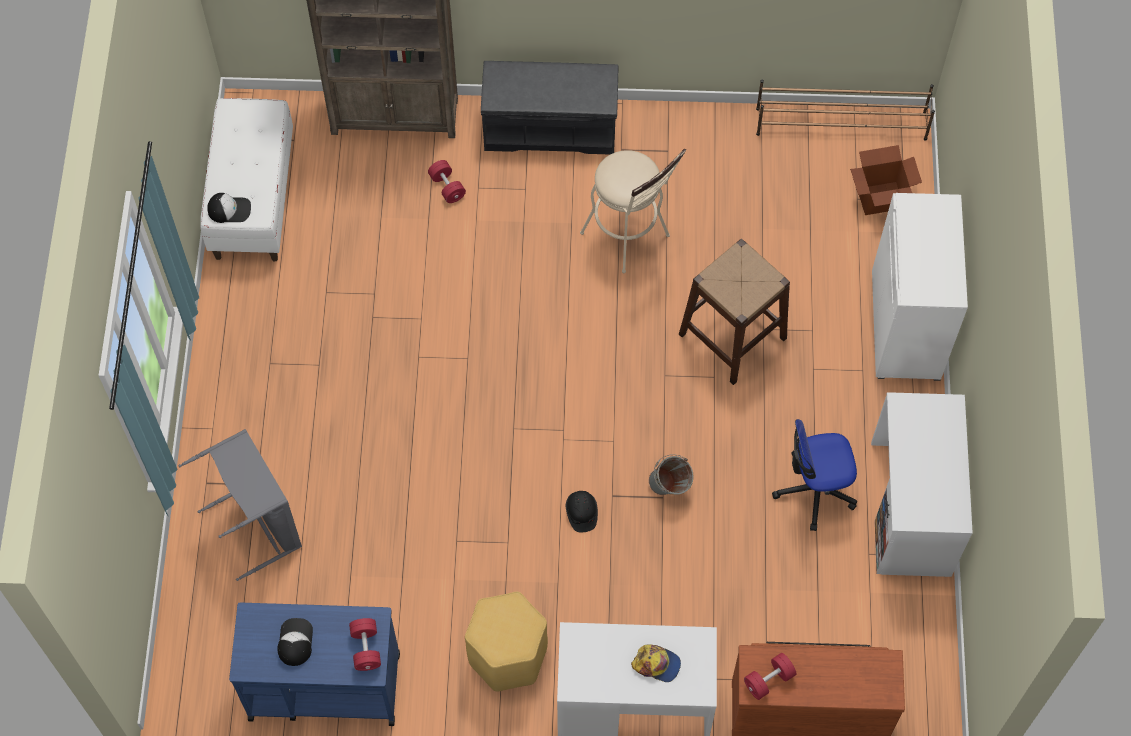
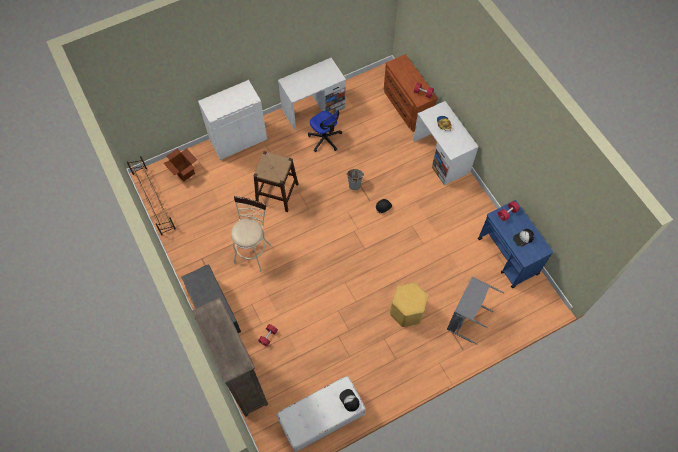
camera: 120 degrees left, 0 degrees up
yellow stool [465,592,548,692] -> yellow stool moved to [390,282,428,327]

